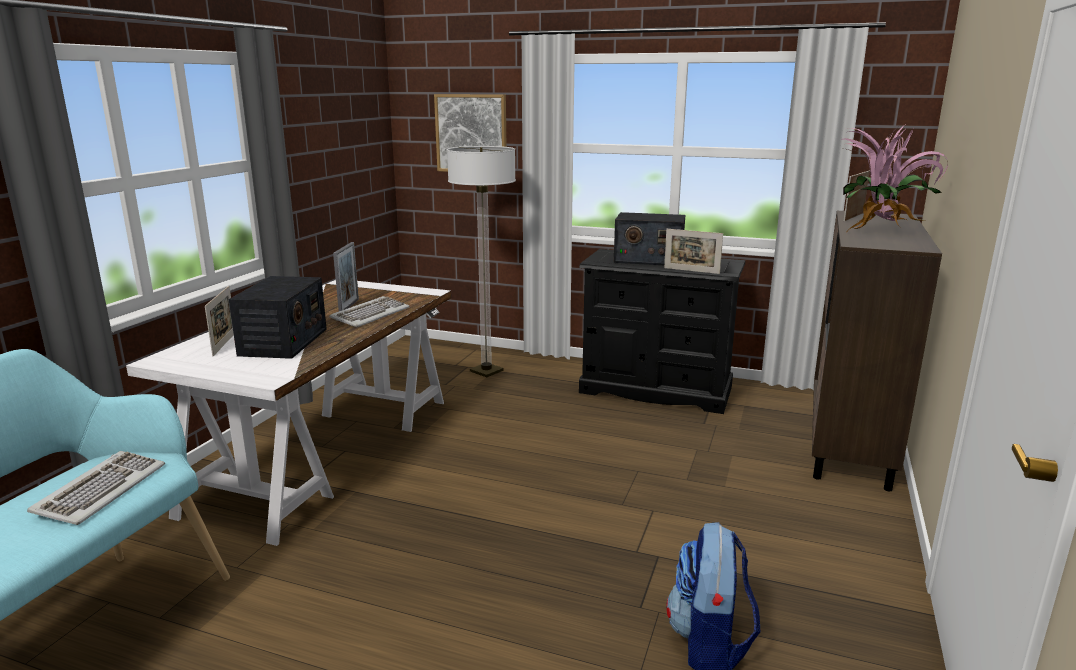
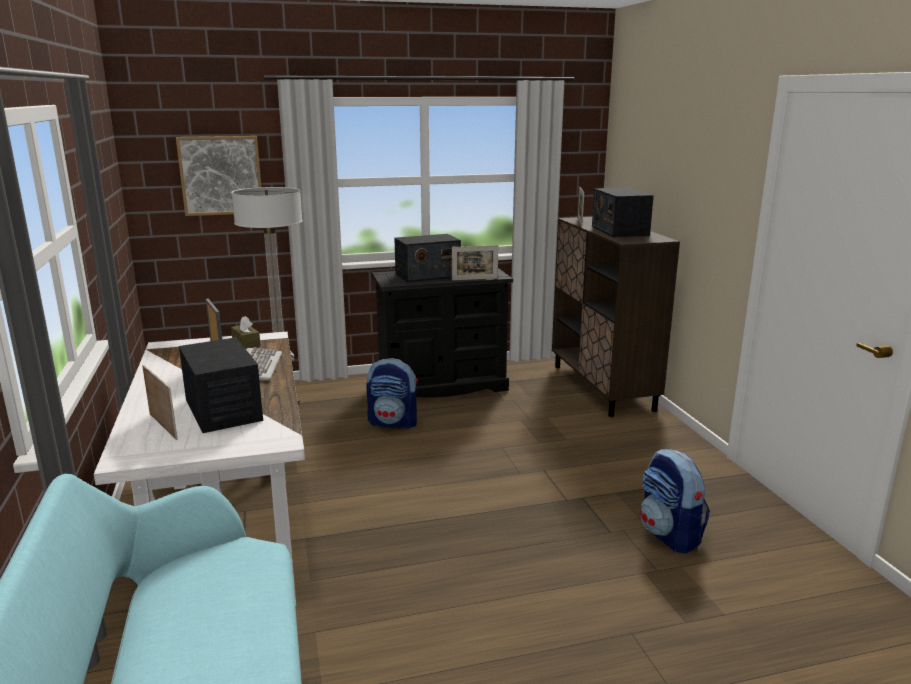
camera: 35 degrees left, 0 degrees up
keyboard [27,451,165,525] -> none
potted plant [841,124,948,230] -> radio [592,188,654,237]
none -> brown tissue box [231,316,261,349]
none -> backpack [366,358,418,429]

